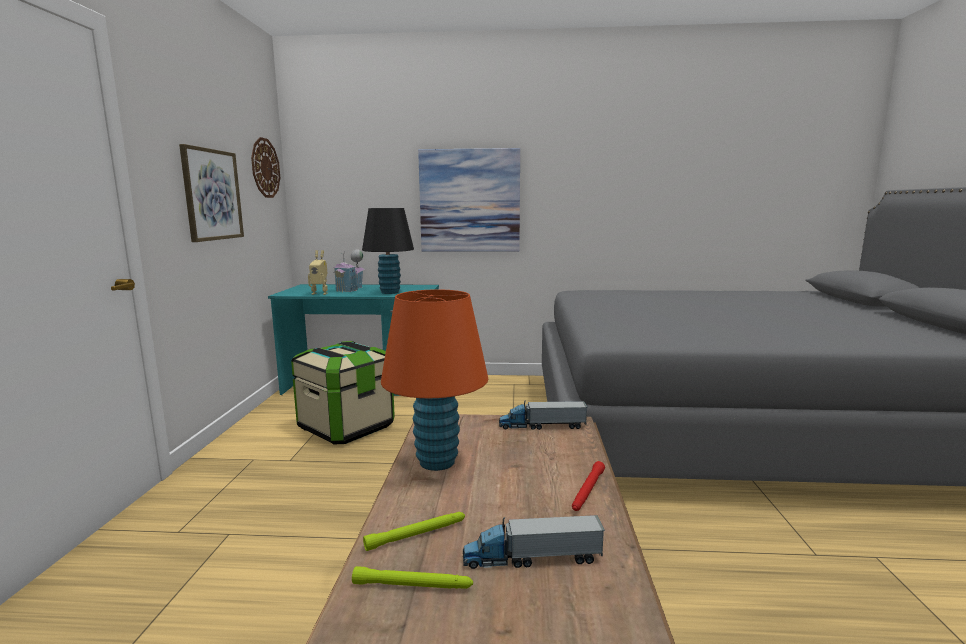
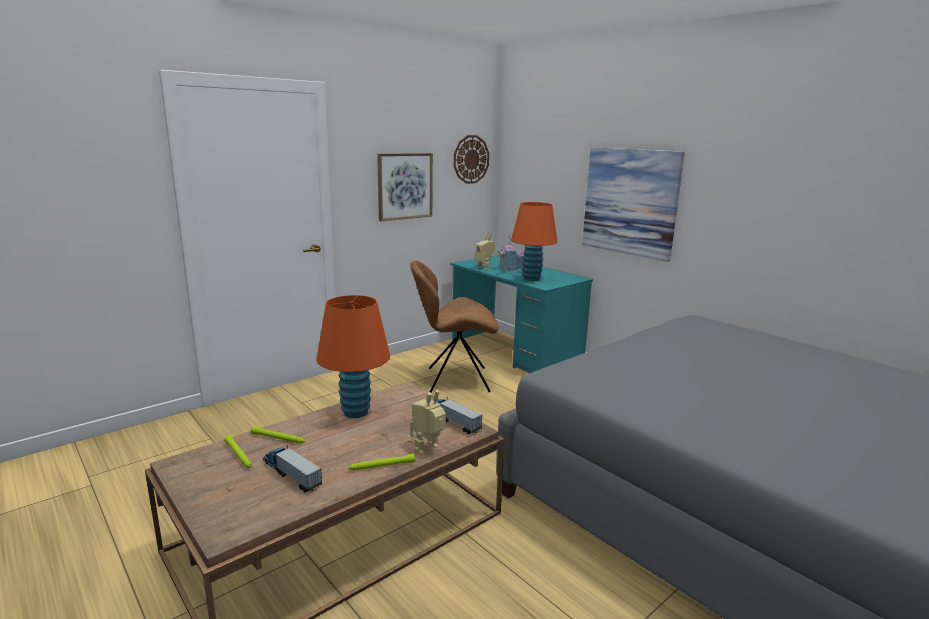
camera: 45 degrees right, 5 degrees up
storage box [291,341,395,445] -> brown chair [410,261,498,393]
black table lamp [362,208,414,294] -> orange table lamp [511,202,557,281]
red flashlight [572,461,605,511] -> green flashlight [349,454,415,470]
none -> toy robot [410,390,446,454]

